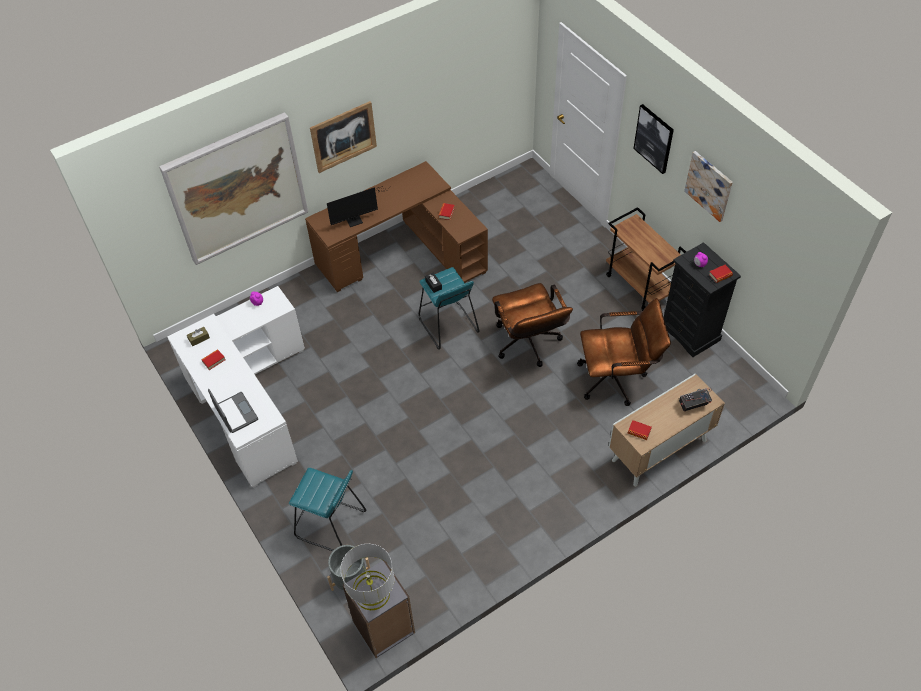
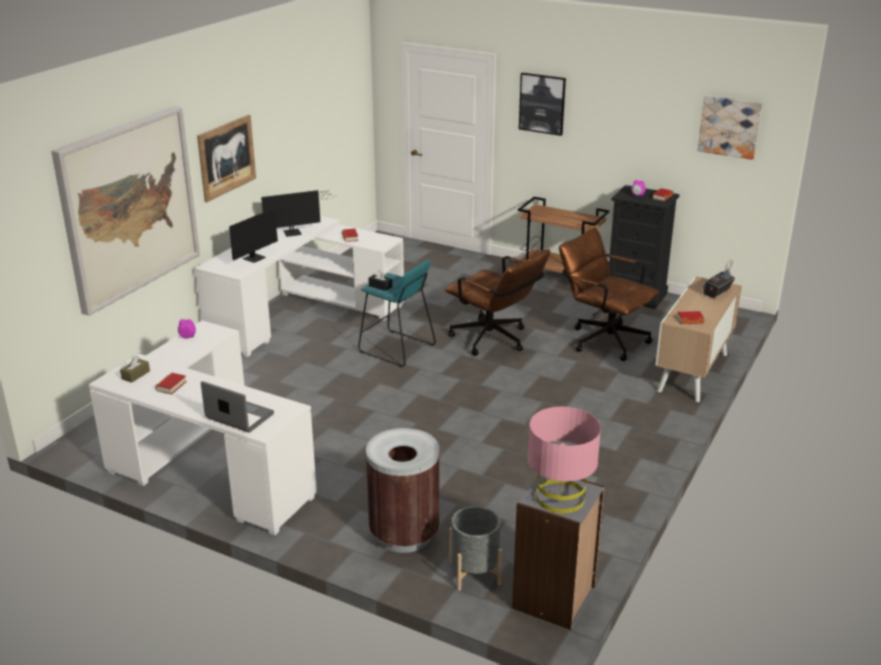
camera: 30 degrees left, 25 degrees down
turquoise stool [289,468,366,551] -> brown trash can [366,428,439,553]
brown desk [305,161,488,292] -> white desk [194,216,404,357]
grey table lamp [340,544,394,610] -> pink table lamp [528,407,601,513]
brown office chair [577,298,671,406] -> brown office chair turned 105 degrees counterclockwise [559,227,660,361]
picture [684,151,733,222] -> picture moved to [698,96,763,160]
none -> monitor [261,190,337,237]

